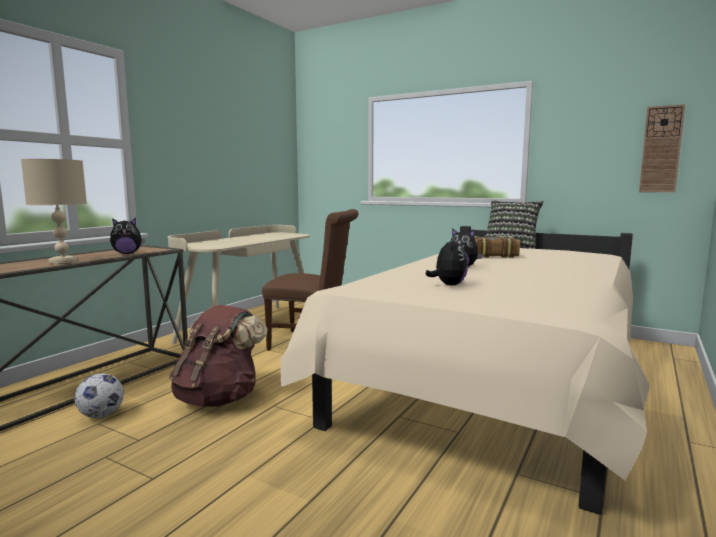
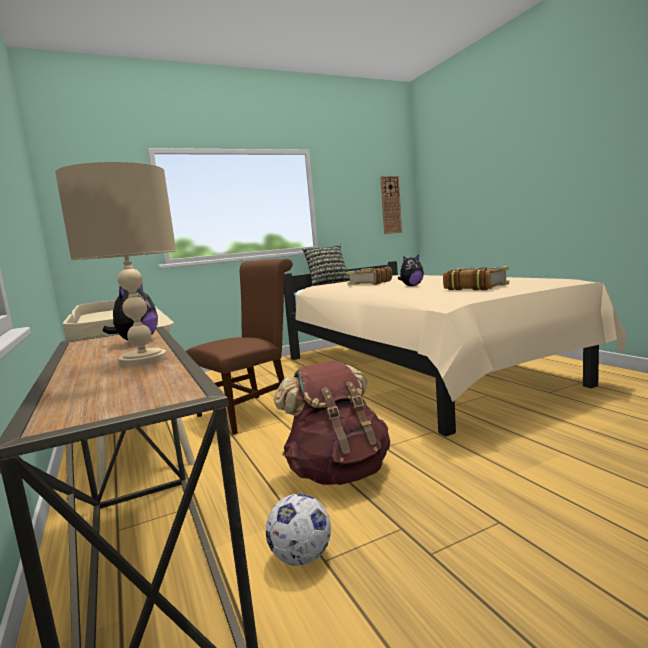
camera: 55 degrees left, 0 degrees up
plush toy [426,237,468,285] -> book [443,266,509,290]

